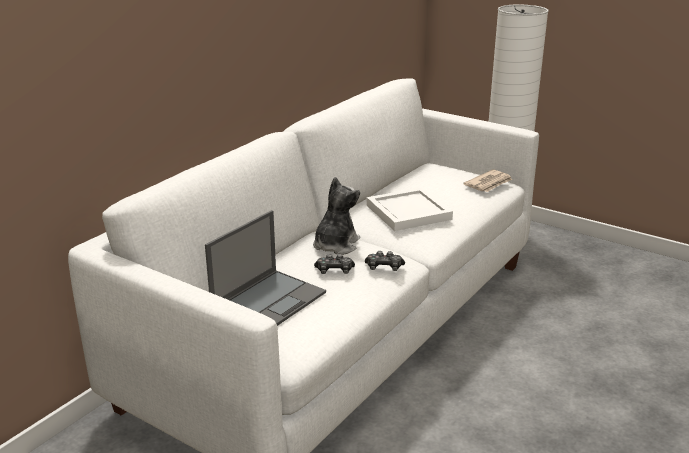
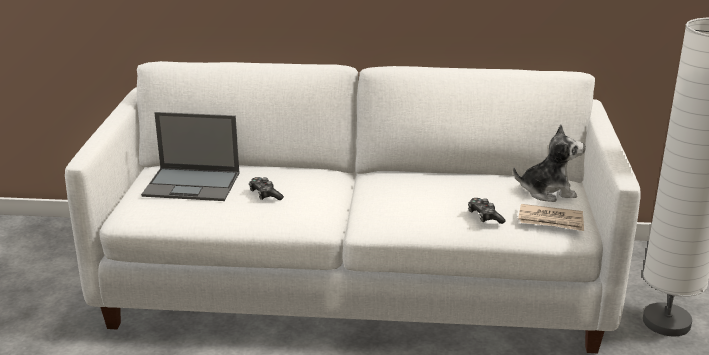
camera: 60 degrees right, 0 degrees up
plush toy [313,177,360,255] -> plush toy moved to [513,124,586,202]
game controller [365,251,405,271] -> game controller moved to [468,198,506,224]
white tray [367,188,453,231] -> none

